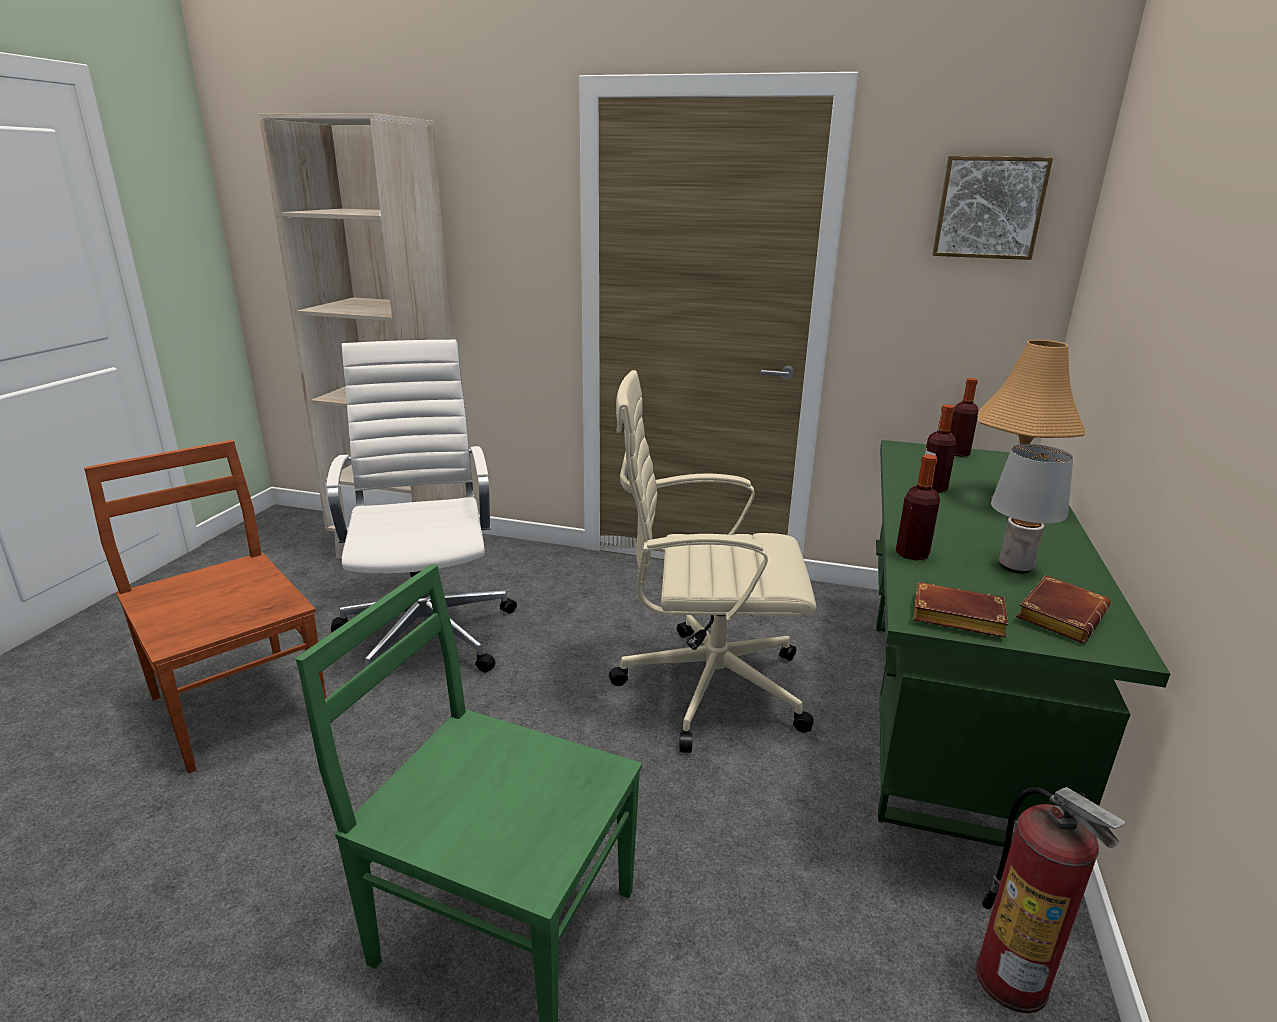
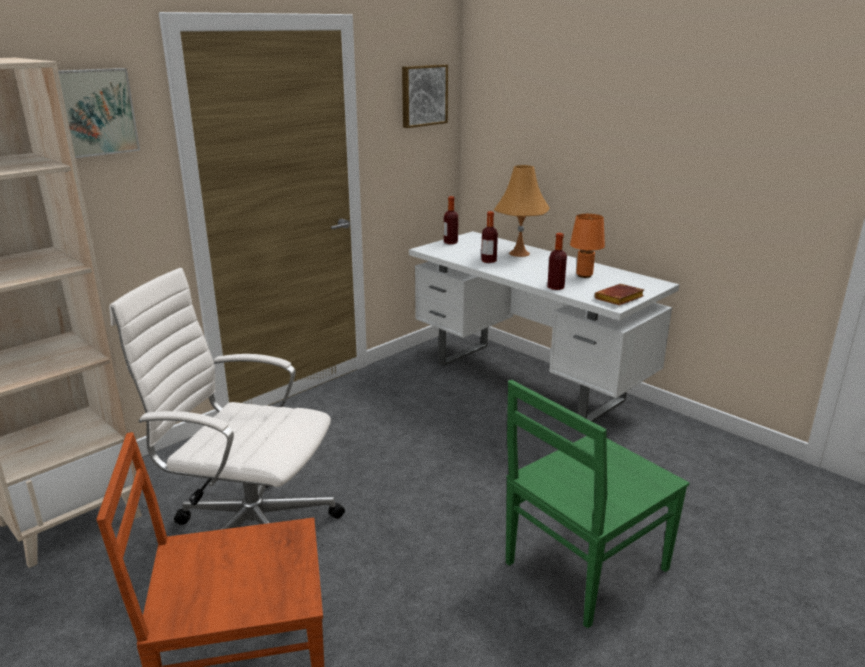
camera: 60 degrees left, 0 degrees up
beige office chair [609,370,816,753] -> none
green desk [876,440,1170,847] -> white desk [409,231,679,422]
fire extinguisher [976,787,1126,1013] -> none
grey table lamp [991,444,1074,574] -> orange table lamp [570,214,605,278]
brown book [1016,575,1110,643] -> none
none -> picture [58,68,140,158]

